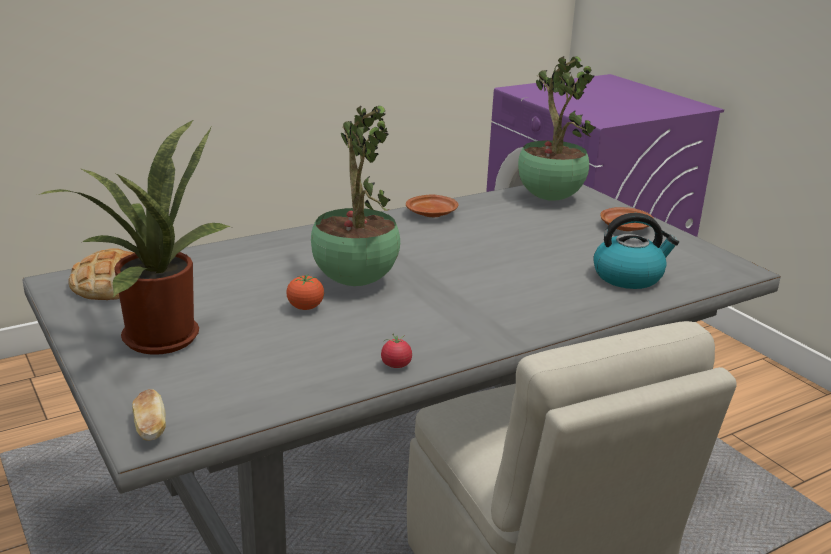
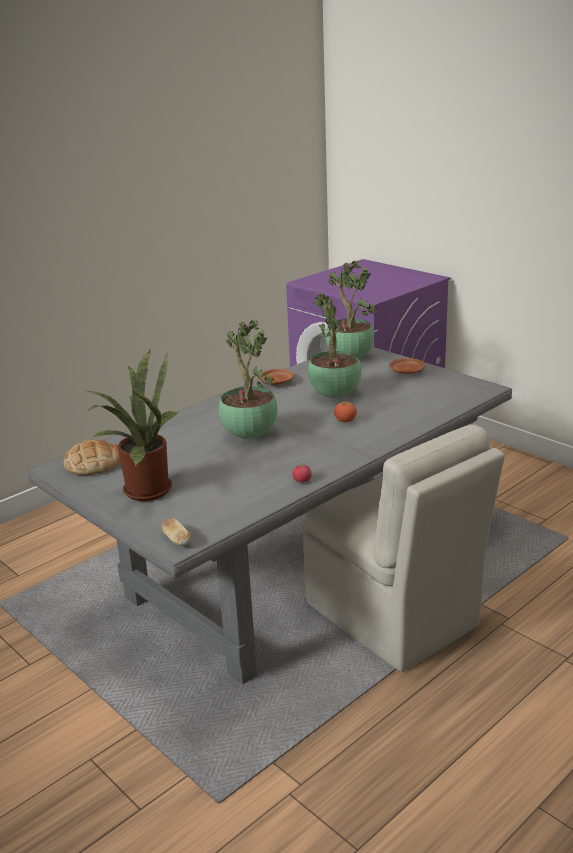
camera: 10 degrees left, 0 degrees up
tomato [286,274,324,310] -> tomato moved to [334,402,357,422]
kettle [593,213,679,289] -> none
none -> potted plant [308,292,361,398]

